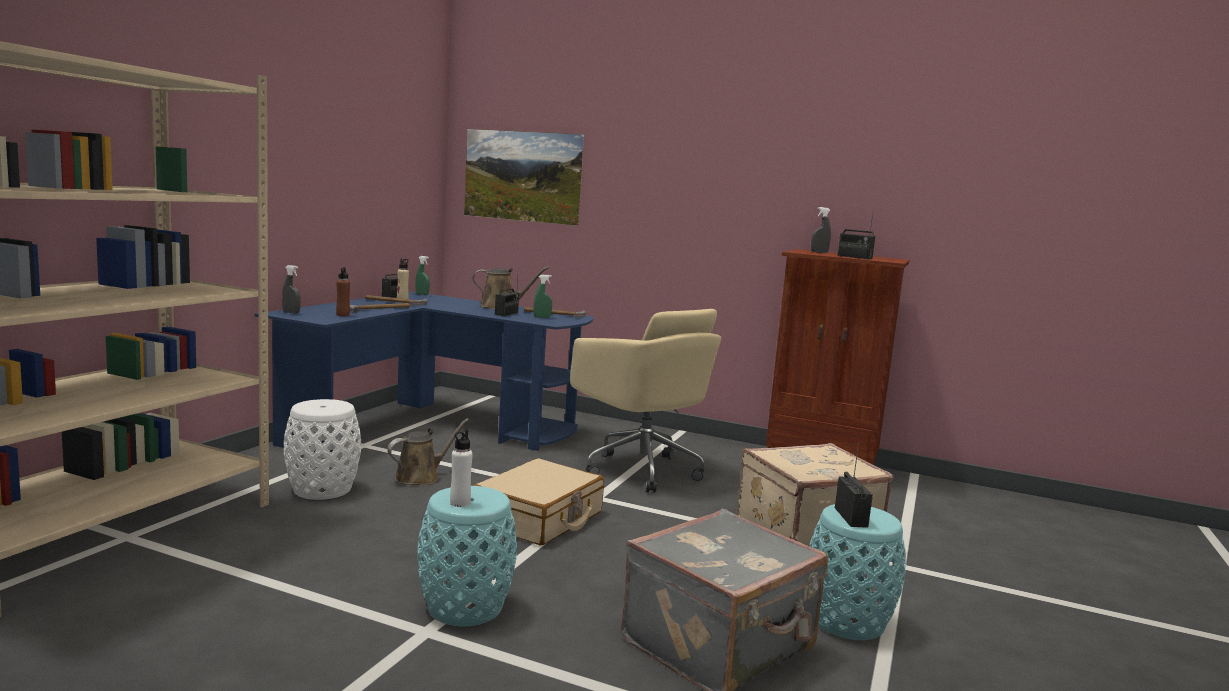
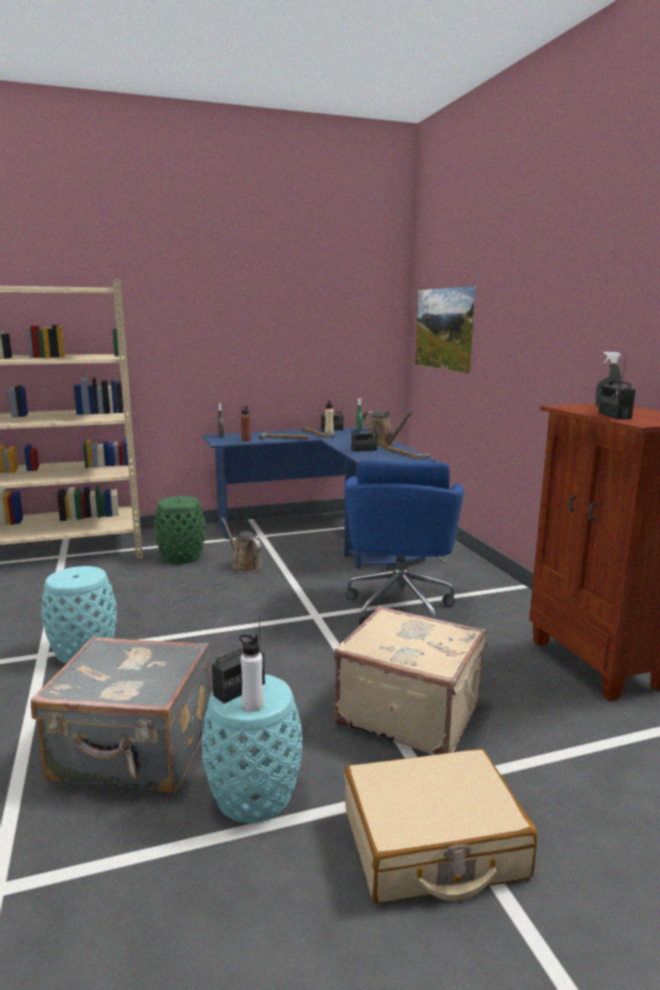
camera: 50 degrees right, 5 degrees up
white stool [284,399,361,500] -> green stool [154,496,205,564]
brown watering can [387,418,470,485] -> brown watering can turned 135 degrees counterclockwise [221,518,262,572]
white bottle [450,430,473,507] -> white bottle moved to [239,634,264,712]
beige suitcase [472,458,604,545] -> beige suitcase moved to [344,748,537,904]
green spray bottle [534,275,552,318] -> none
beige office chair [570,309,721,492] -> blue office chair [344,460,464,625]

